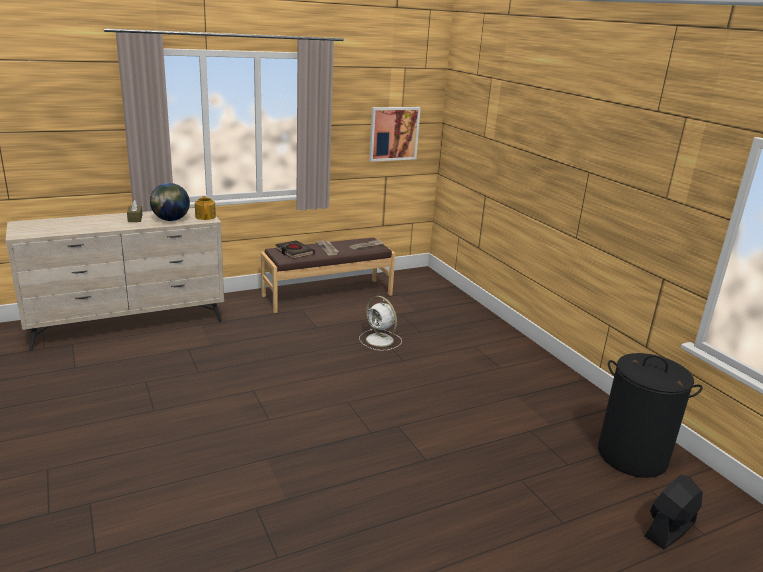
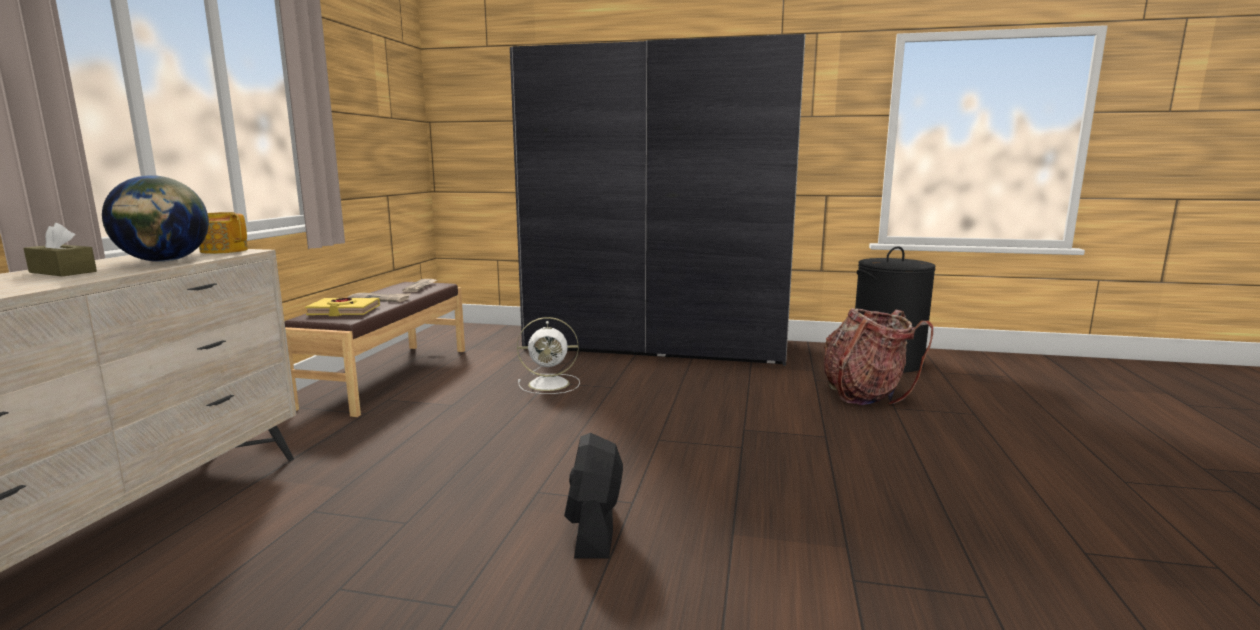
camera: 50 degrees left, 10 degrees down
black book [275,240,315,259] -> yellow book [305,298,380,316]
picture [369,107,421,162] -> none
black fan [645,475,703,549] -> black fan moved to [564,433,623,558]
none -> grey wardrobe [510,34,805,366]
none -> backpack [824,308,933,405]

